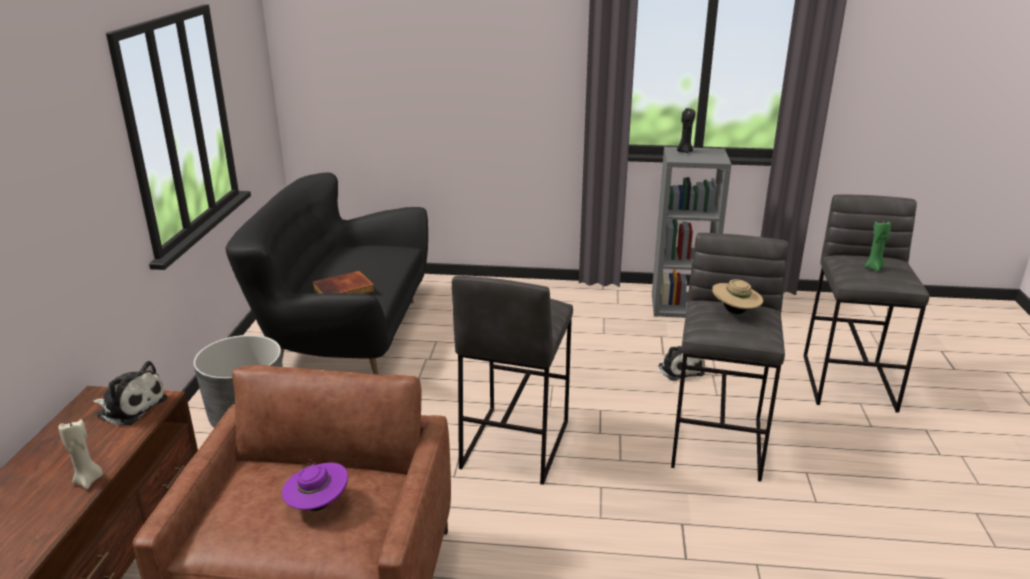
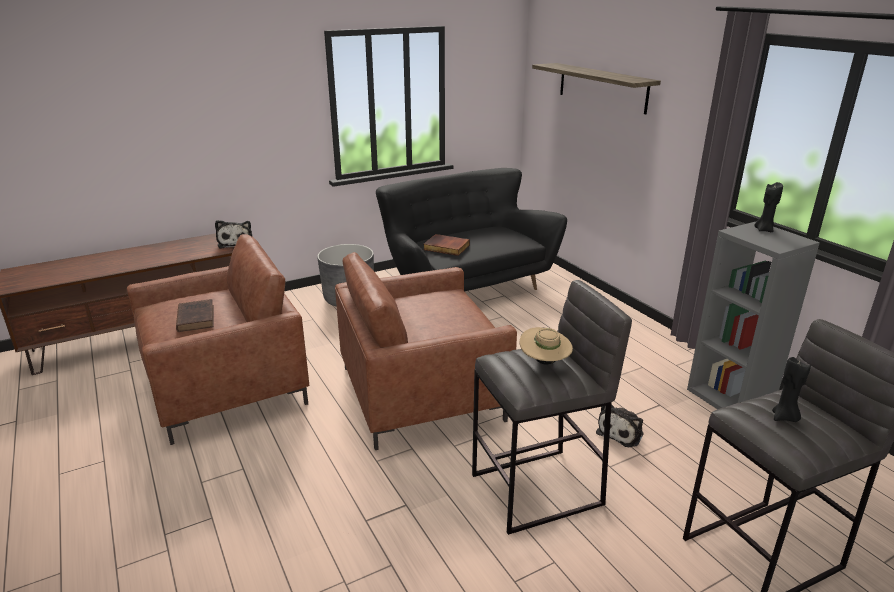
camera: 55 degrees right, 0 degrees up
beige candle [58,419,102,489] -> none
purple hat [282,459,348,511] -> brown book [176,299,214,332]
grey stool [452,276,573,485] -> brown armchair [335,252,517,450]
green candle [865,221,891,272] -> black candle [772,357,811,422]
none -> shelf [532,63,661,114]

